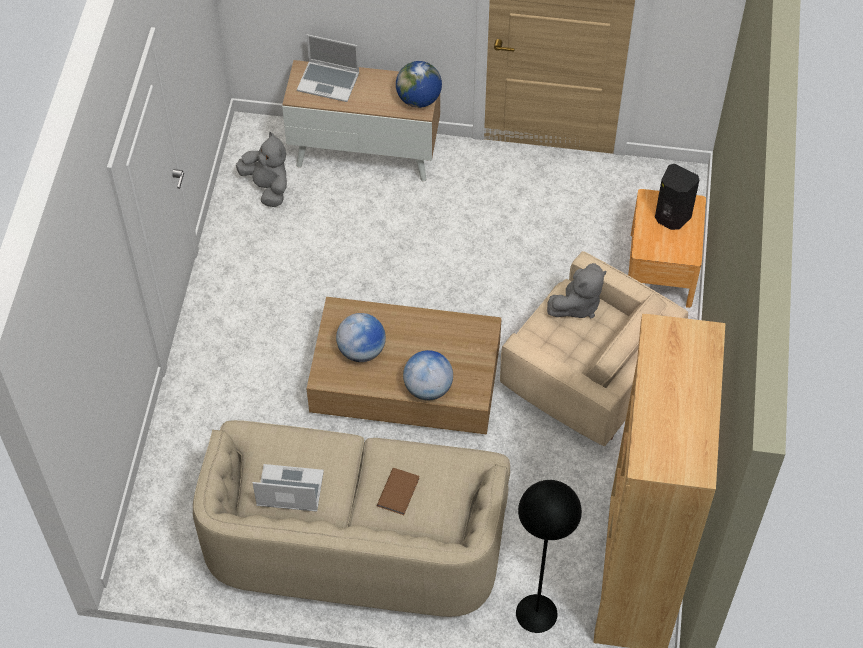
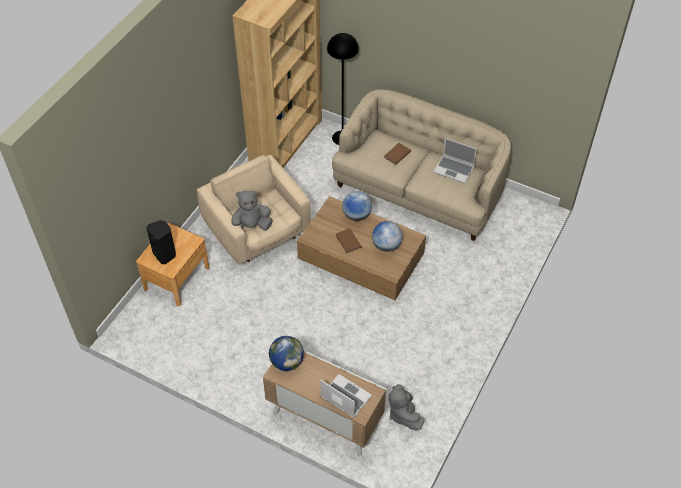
camera: 160 degrees left, 5 degrees down
none -> brown book [336,228,362,253]

